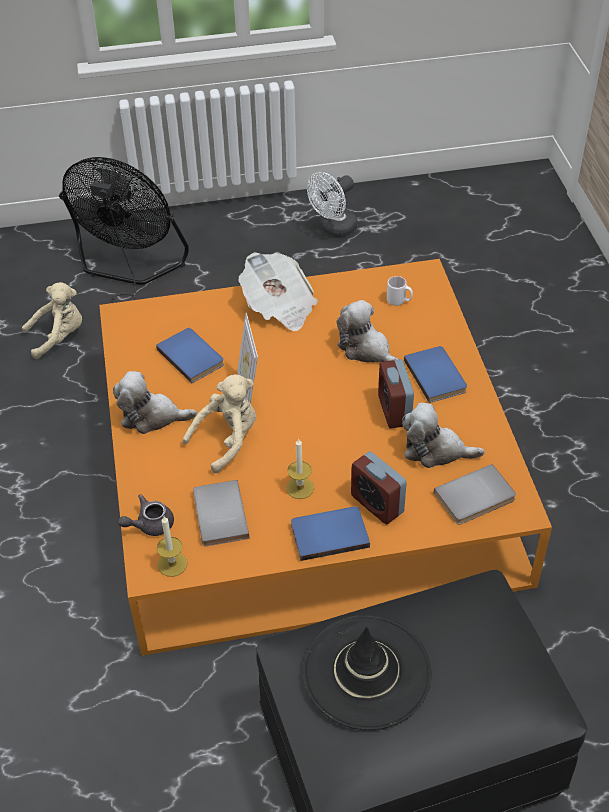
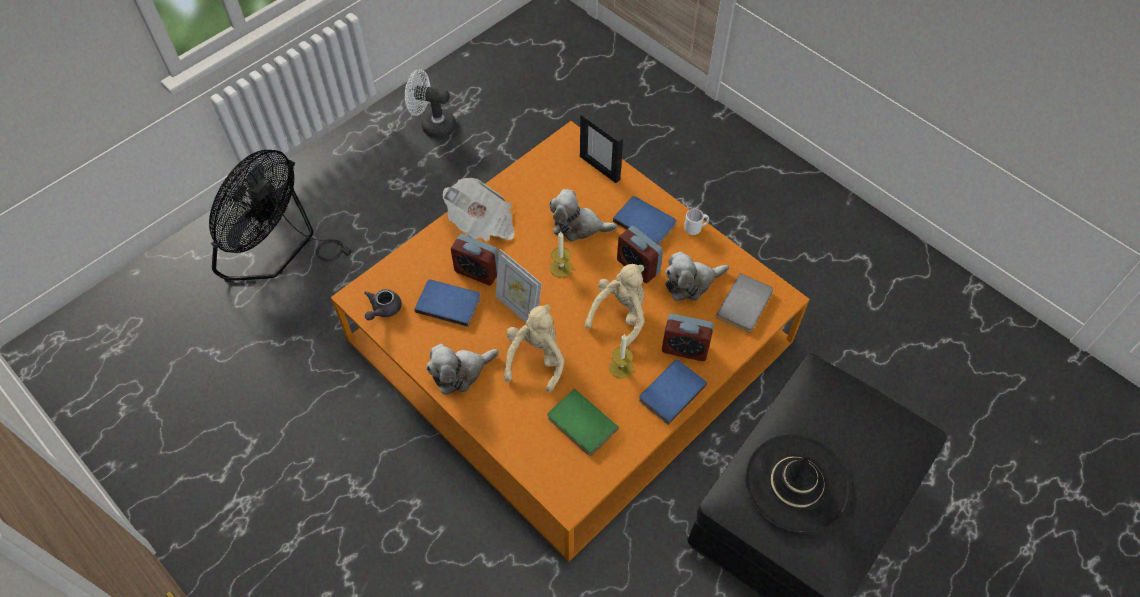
camera: 35 degrees left, 10 degrees up
beige plush toy [22,282,82,359] -> beige plush toy moved to [585,264,645,348]
black fan [59,157,189,303] -> black fan turned 45 degrees counterclockwise [209,150,352,282]
grey teapot [118,494,174,536] -> grey teapot moved to [364,289,402,320]
candle [157,516,187,577] -> candle moved to [550,232,573,278]
grey book [193,480,250,546] -> green book [548,389,619,456]
white fan [307,172,358,237] -> white fan turned 90 degrees clockwise [405,69,456,138]
white mug [387,276,413,306] -> white mug moved to [684,209,709,235]
none -> alarm clock [451,234,499,286]
none -> picture frame [580,111,623,183]

